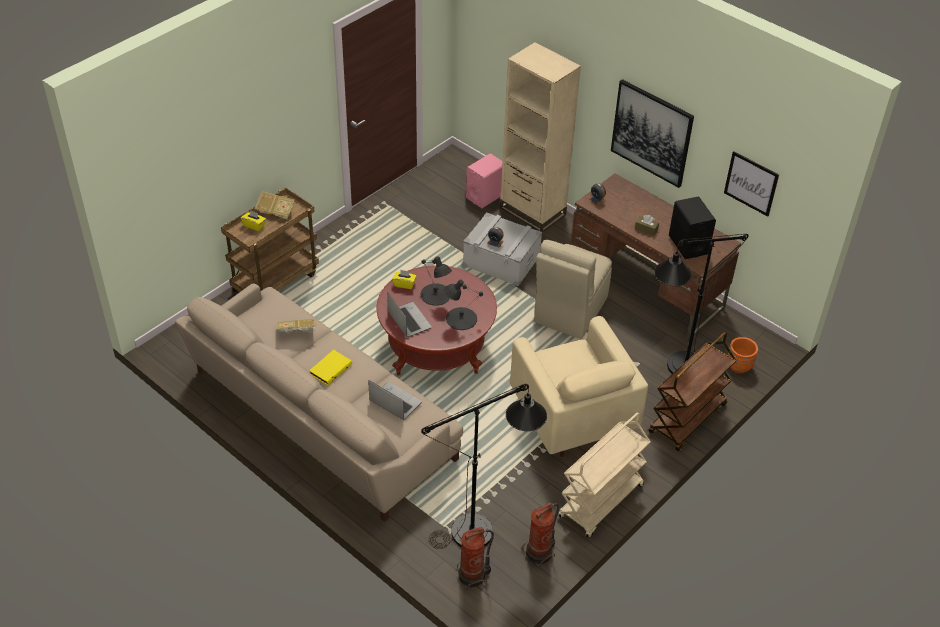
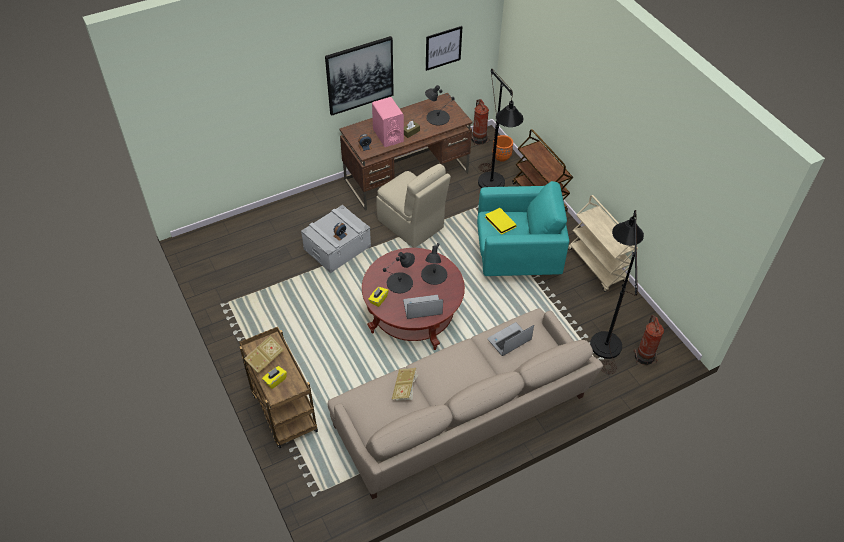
camera: 70 degrees left, 5 degrees up
yellow book [309,350,352,386] -> yellow book moved to [485,208,517,235]
pink speaker [466,153,503,208] -> pink speaker moved to [372,97,404,147]
beige bookcase [500,42,581,233] -> none
beige armchair [510,316,648,457] -> turquoise armchair [477,181,569,276]
fire extinguisher [522,503,559,567] -> fire extinguisher moved to [471,99,489,145]
black speaker [669,197,716,259] -> black table lamp [425,85,454,125]

